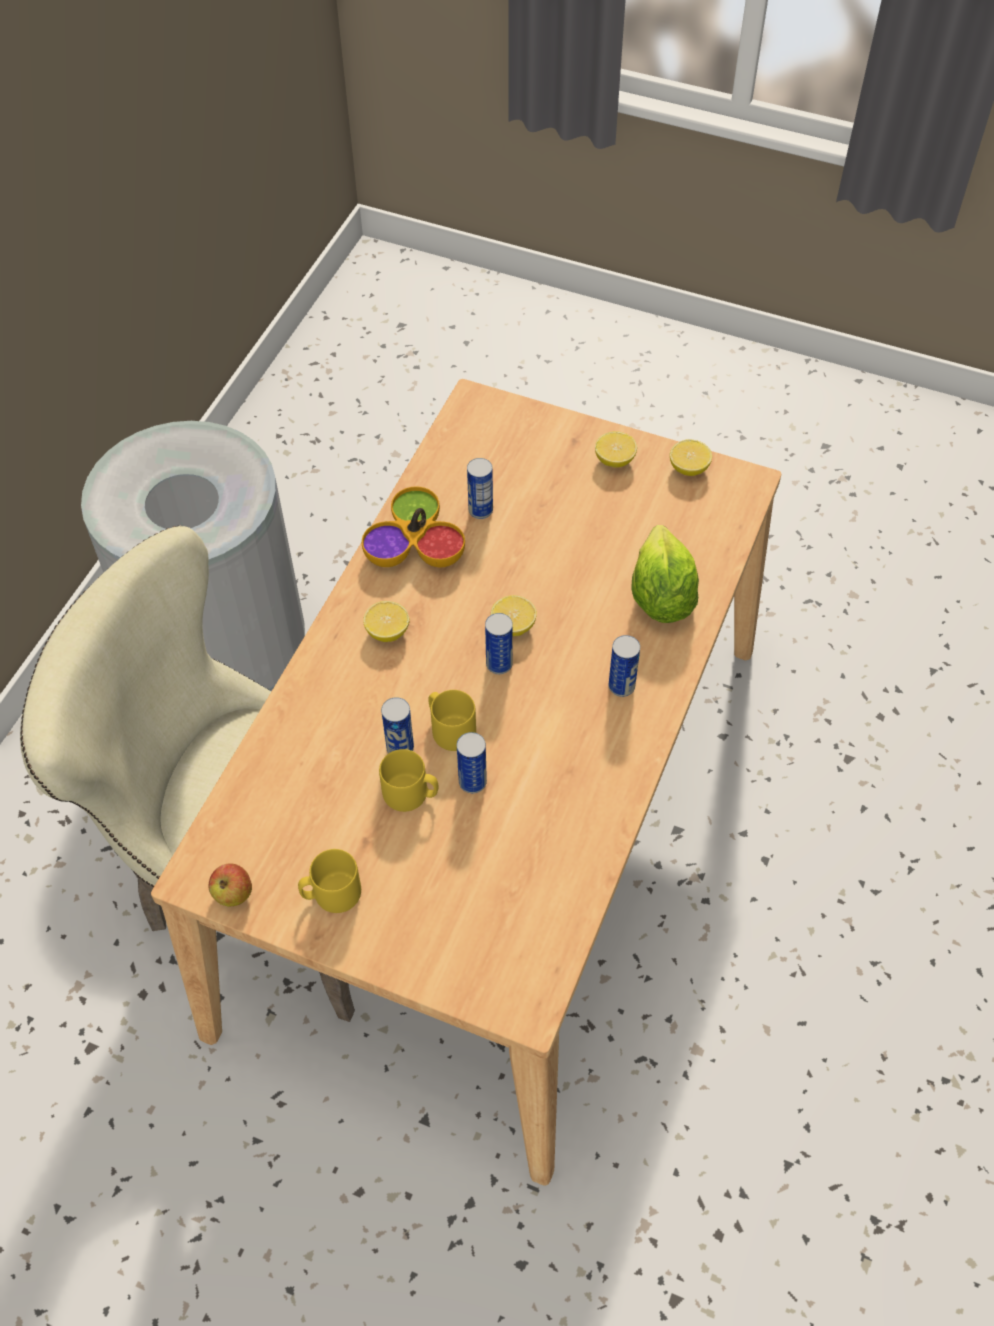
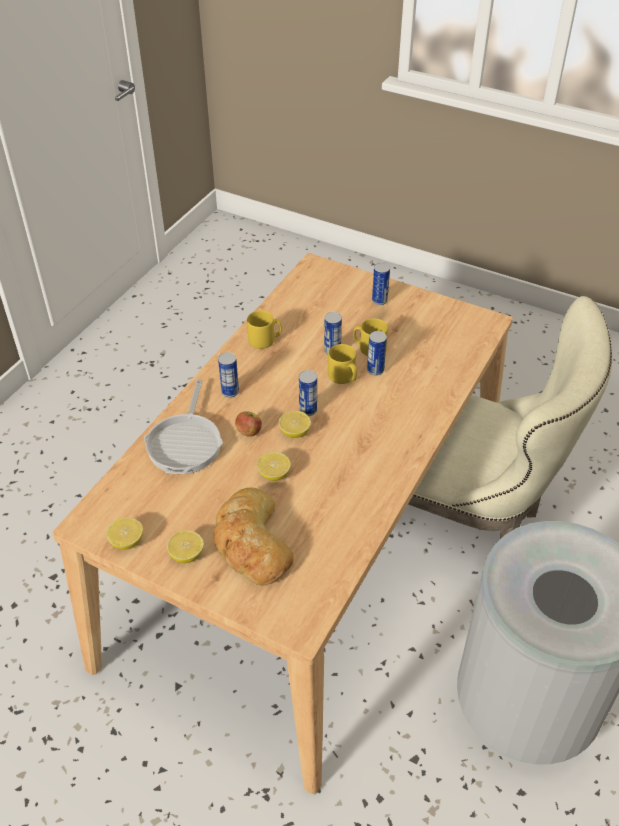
camera: 175 degrees left, 10 degrees down
apple [209,863,252,906] -> apple moved to [235,411,262,437]
yellow mug [298,849,361,913] -> yellow mug moved to [247,310,282,349]
bowl [362,486,465,567] -> none
lemon [363,601,410,642] -> lemon moved to [257,452,291,481]
can [467,458,493,519] -> can moved to [372,263,390,305]
lettuce [632,525,699,623] -> frying pan [144,379,223,474]
none -> bread [214,488,294,586]

